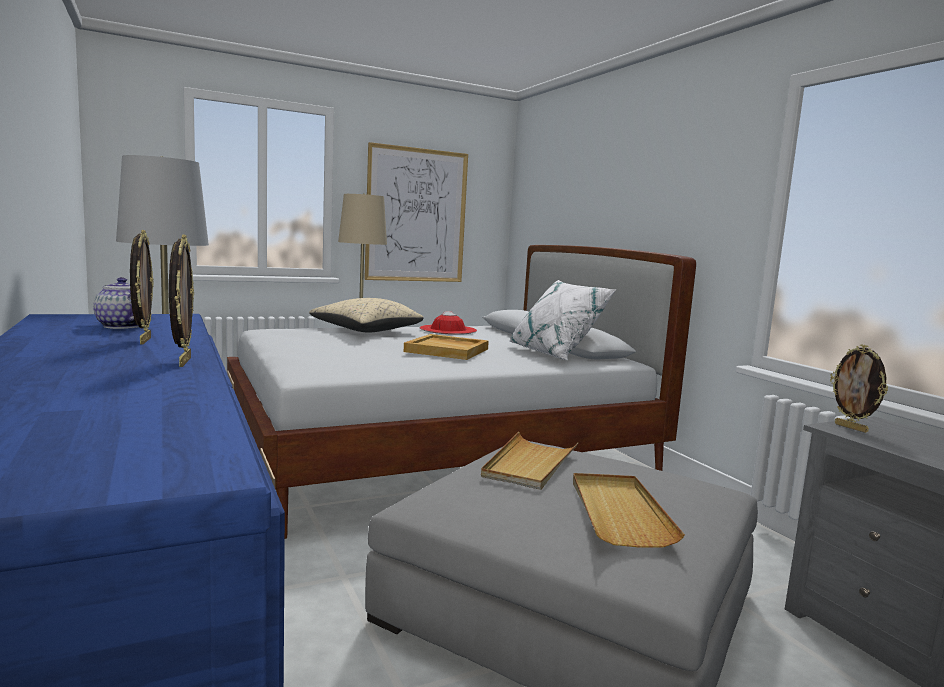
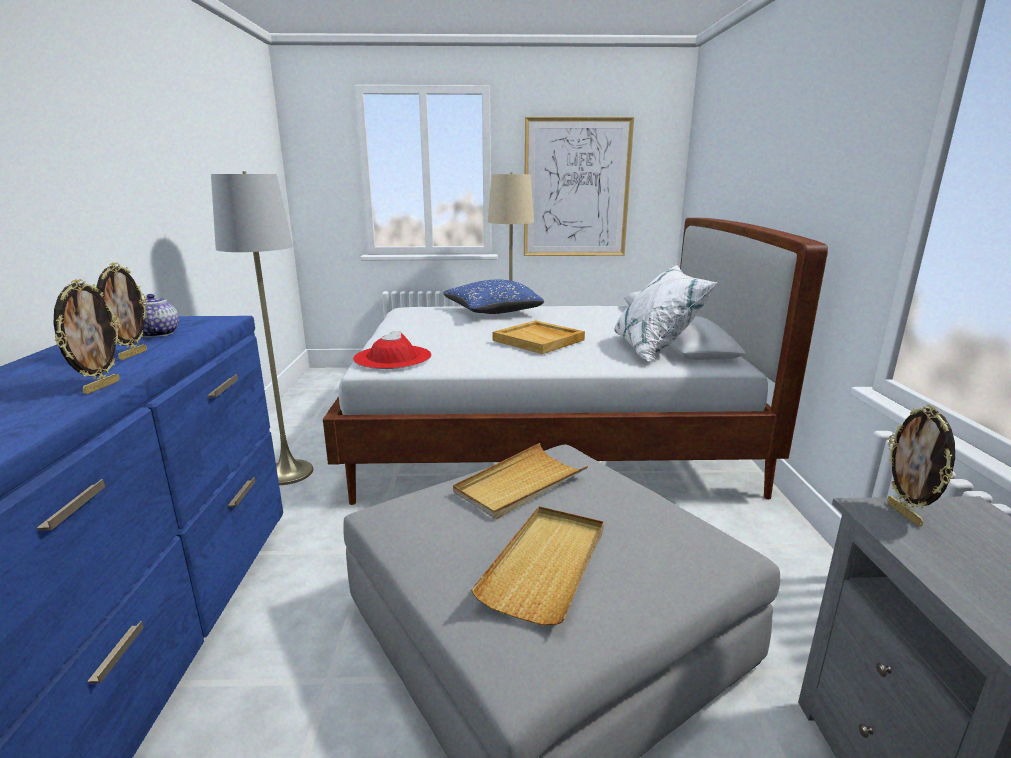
camera: 25 degrees right, 10 degrees up
beige pillow [309,298,424,333] -> blue pillow [443,280,544,314]
red hat [420,311,477,335] -> red hat moved to [353,331,431,369]

